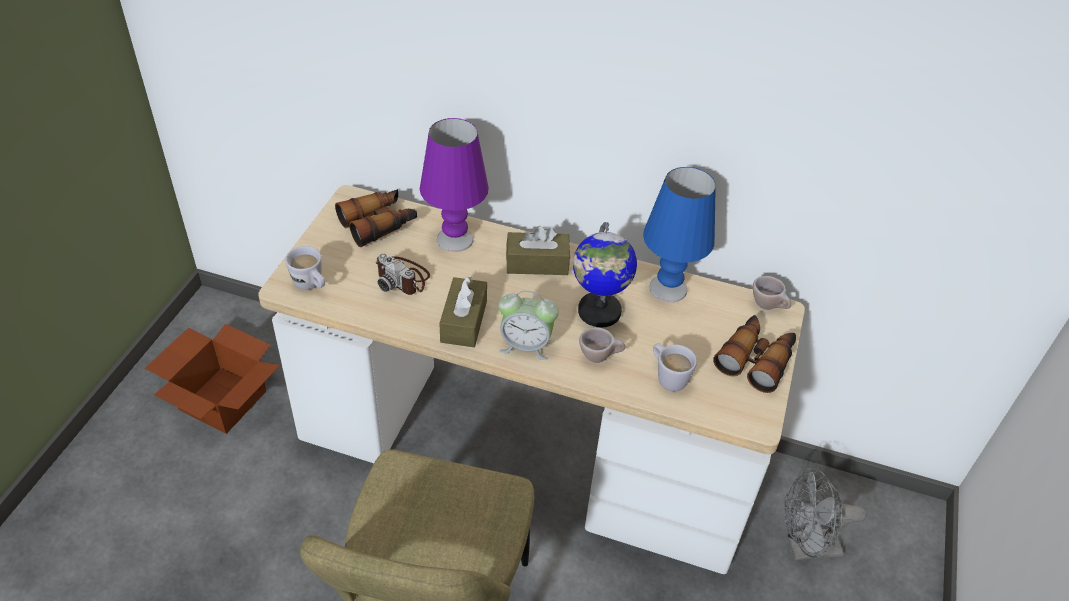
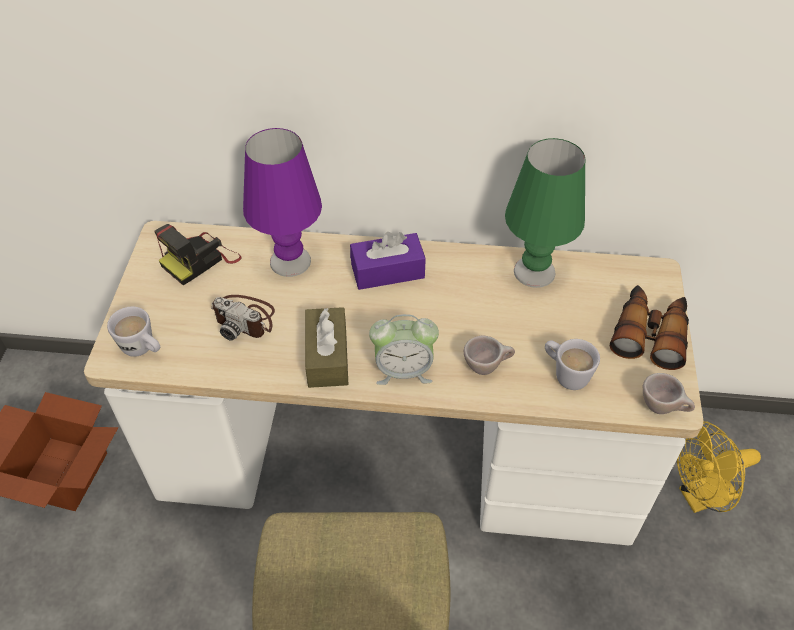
camera: 10 degrees left, 5 degrees up
binoculars [335,189,417,247] -> camera [155,224,242,285]
brown tissue box [506,226,570,275] -> purple tissue box [350,232,426,290]
globe [573,222,637,327] -> none
blue table lamp [643,167,716,302] -> green table lamp [505,138,585,288]
beige cup [753,276,791,310] -> beige cup moved to [643,373,695,414]
grey fan [784,467,867,560] -> yellow fan [677,421,761,513]

